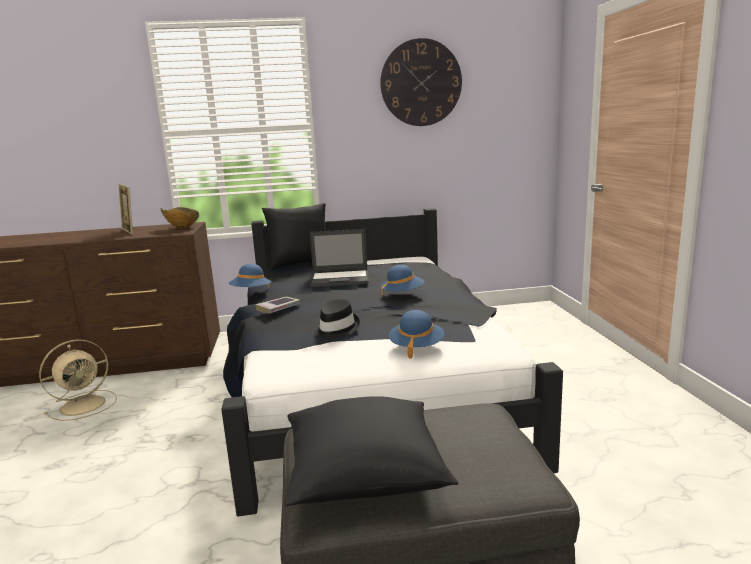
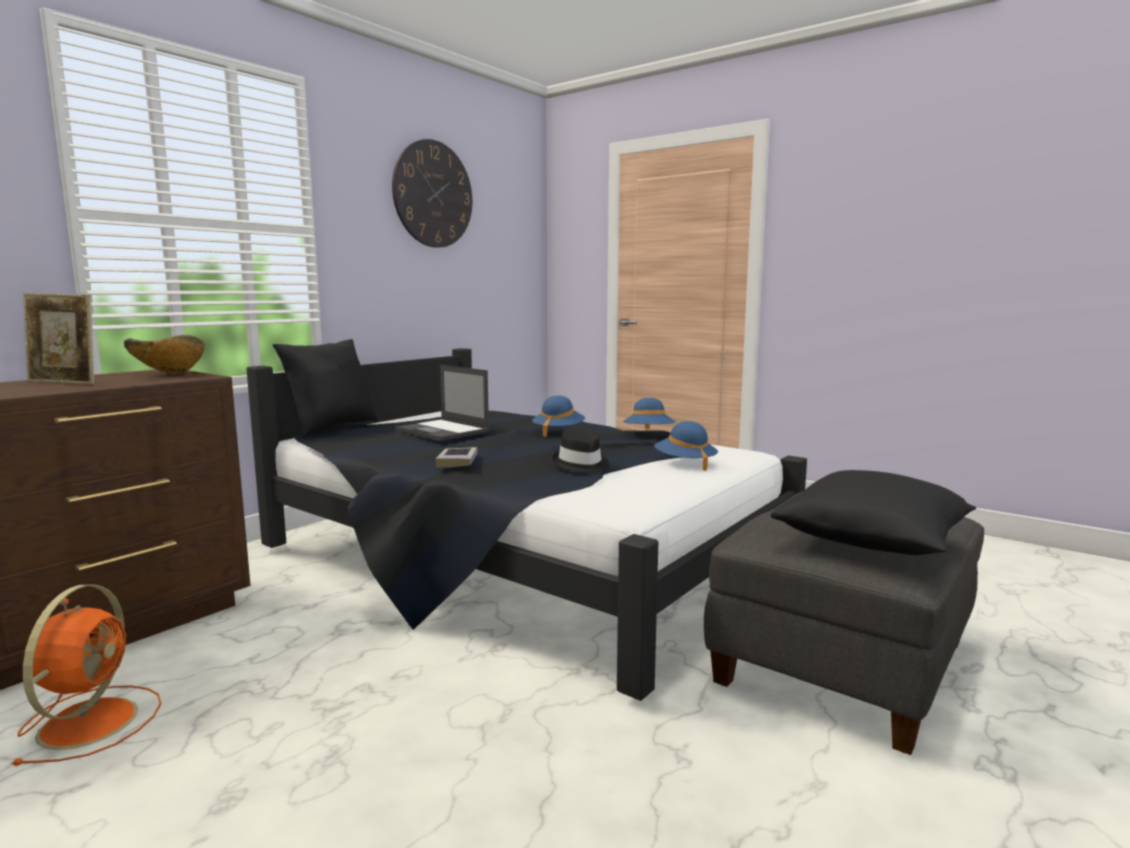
camera: 45 degrees left, 5 degrees down
beige fan [39,339,117,421] -> orange fan [11,584,161,766]
blue hat [229,264,271,288] -> blue hat moved to [623,398,676,430]
laptop [310,229,368,287] -> laptop turned 90 degrees clockwise [395,365,490,441]

